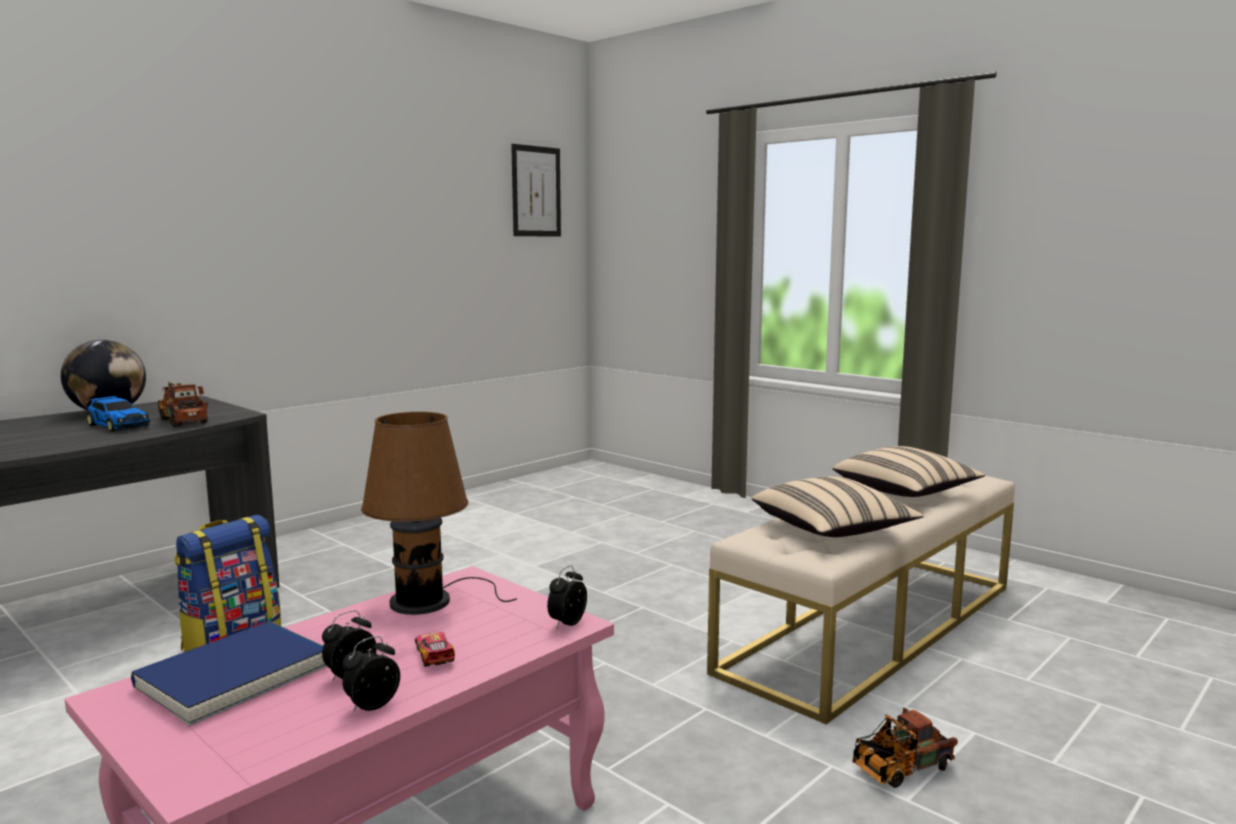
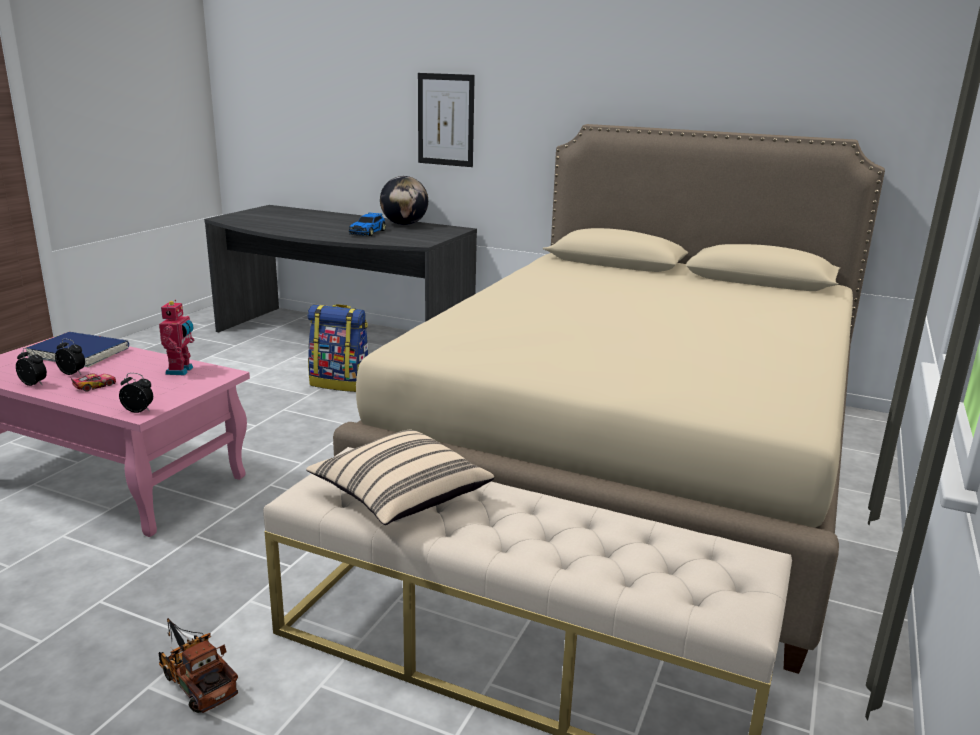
camera: 70 degrees right, 10 degrees up
toy truck [158,382,208,427] -> none
brown table lamp [361,412,517,615] -> toy robot [159,300,194,376]
picture [511,144,561,237] -> picture moved to [418,73,475,167]
beige pillow [833,446,985,497] -> none
none -> beige bed [333,124,885,674]

